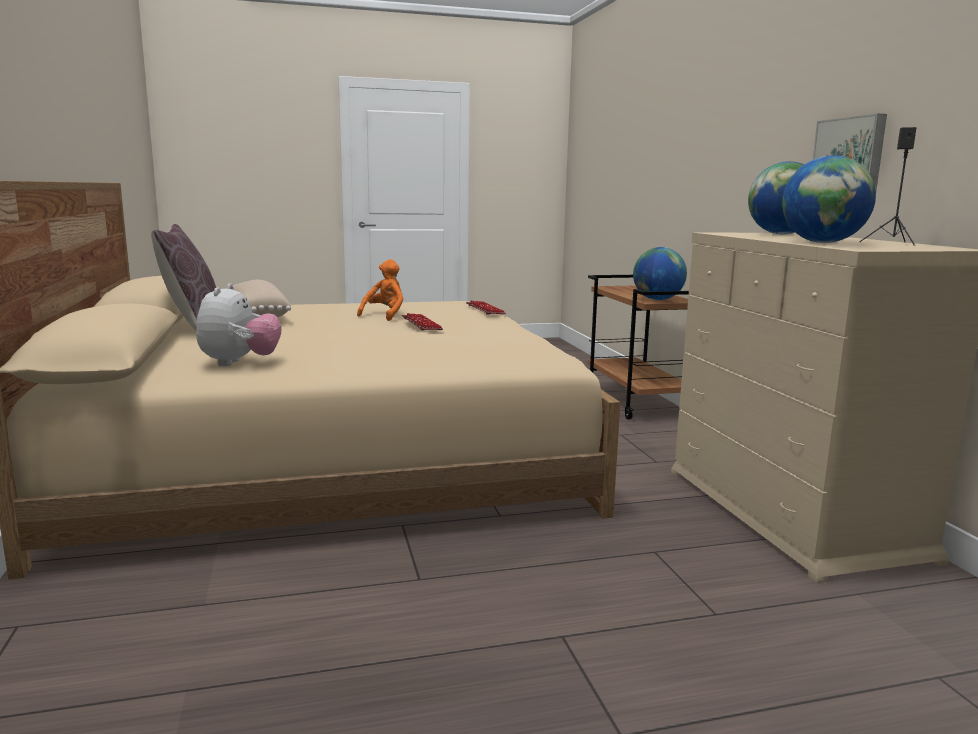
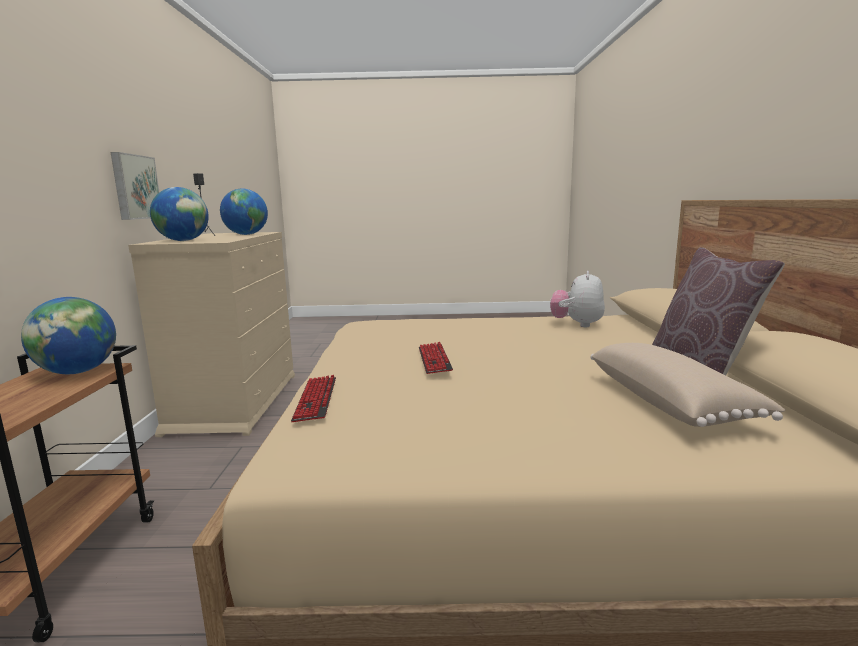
camera: 165 degrees left, 0 degrees up
orange plush toy [357,259,404,321] -> none

